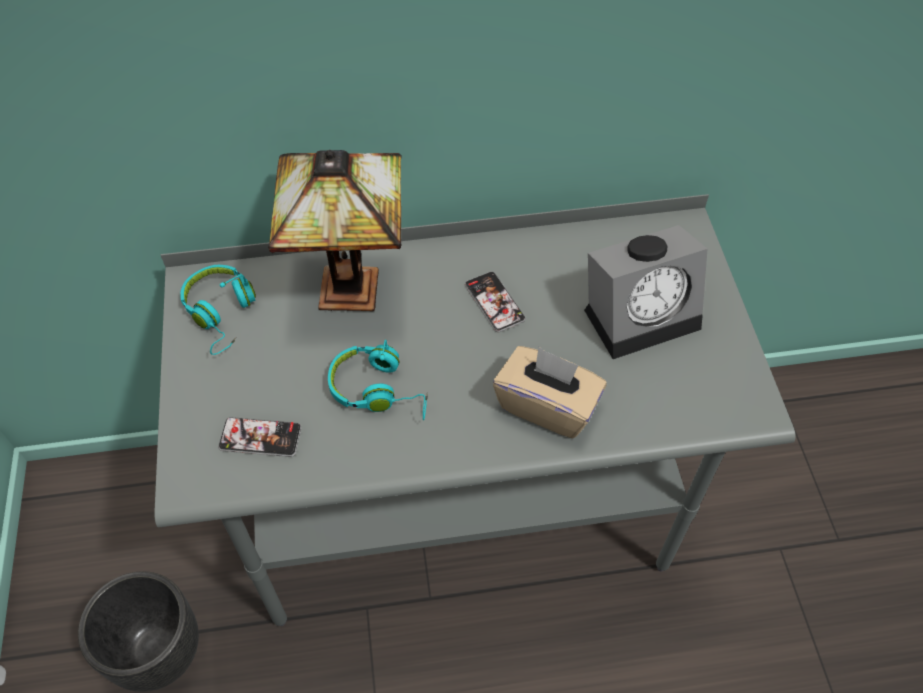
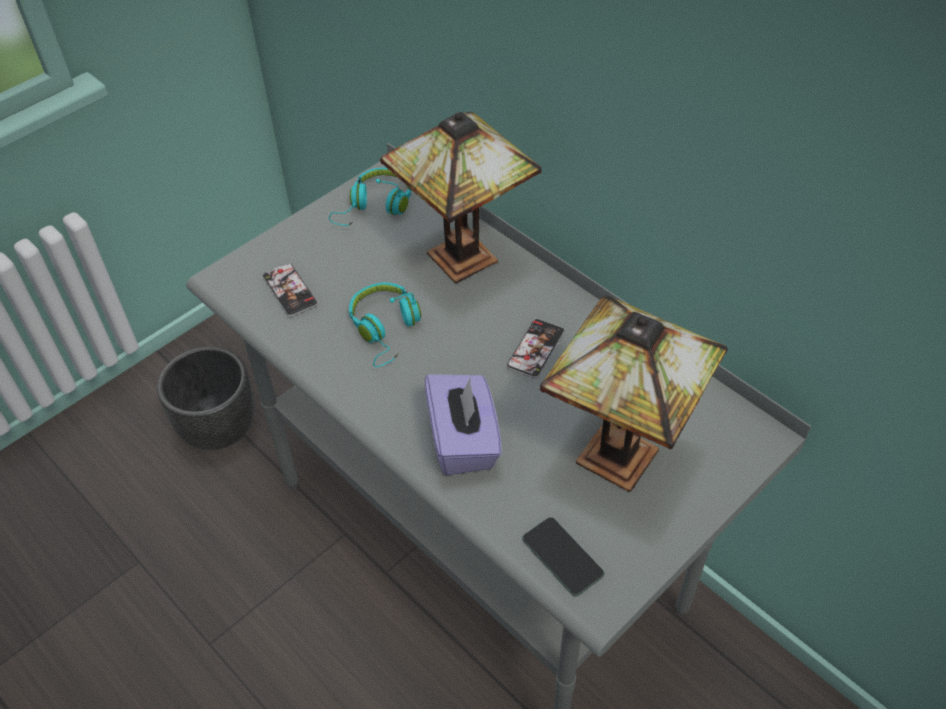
camera: 55 degrees right, 5 degrees down
beige tissue box [493,346,607,439] -> purple tissue box [425,374,502,475]
alarm clock [584,225,707,359] -> table lamp [540,296,728,492]
none -> phone [522,517,604,596]

